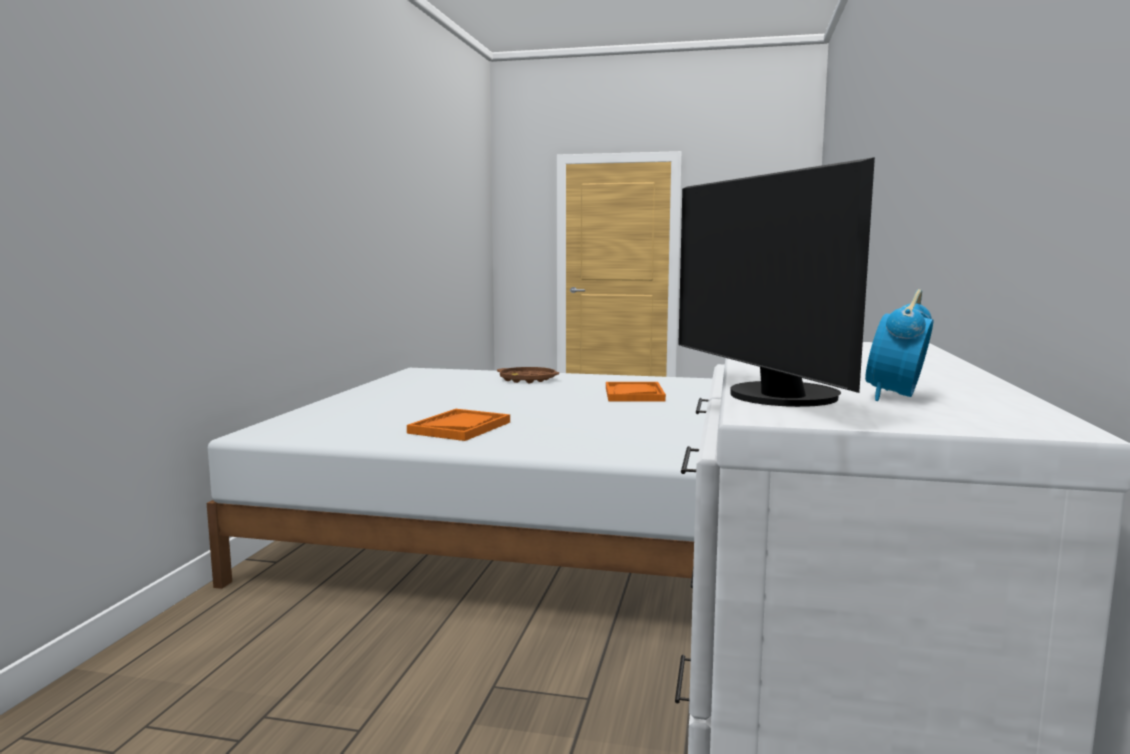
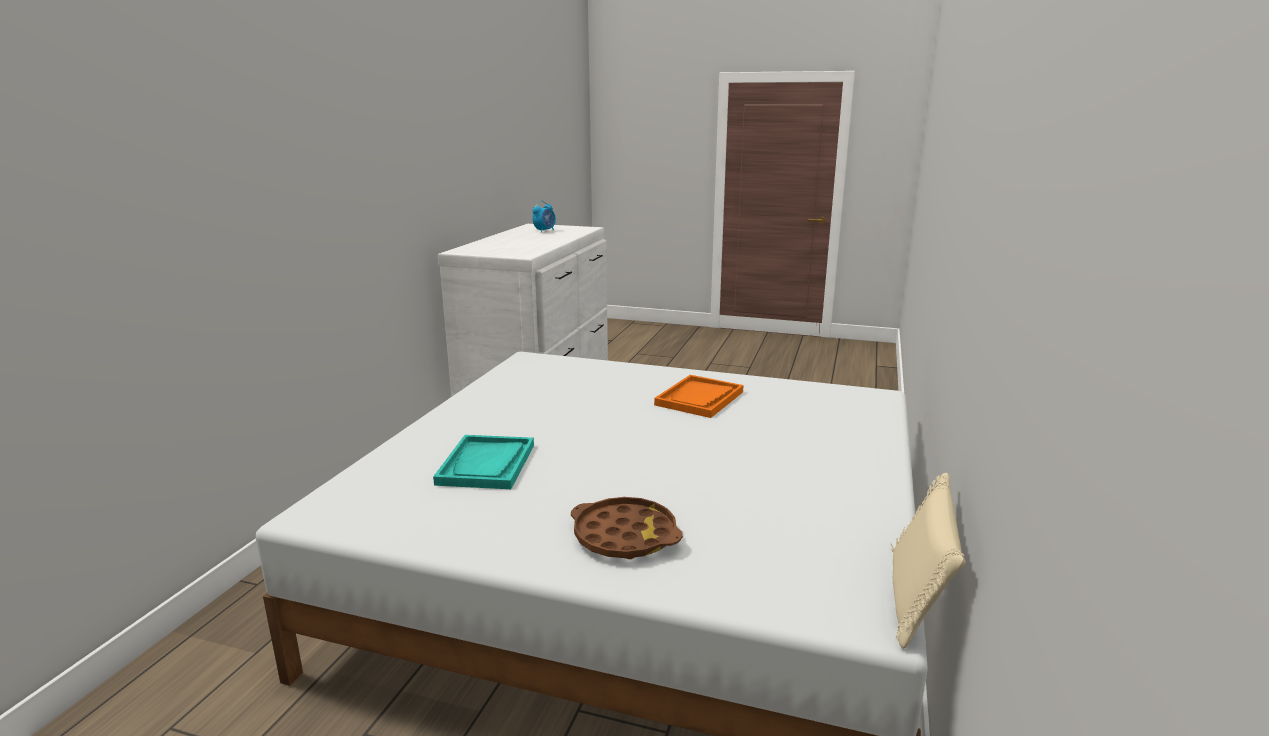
camera: 175 degrees left, 10 degrees up
orange tray [606,382,666,402] -> turquoise tray [433,435,534,489]
monitor [678,157,875,407] -> none
none -> beige pillow [891,473,966,649]

